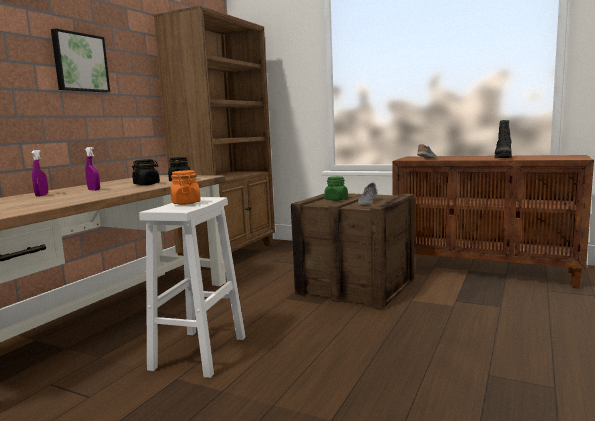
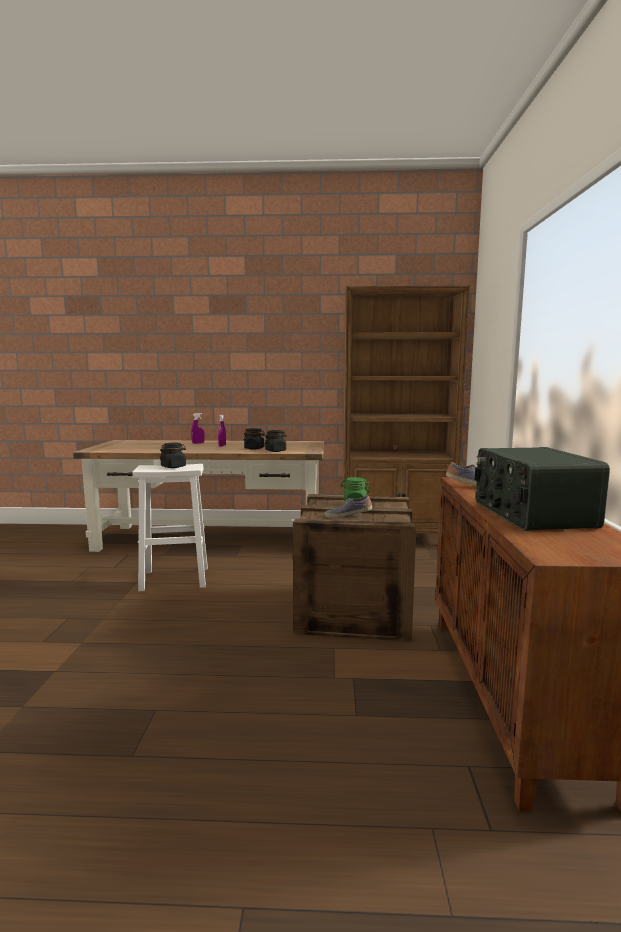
camera: 65 degrees right, 0 degrees up
picture [51,28,110,93] -> none
orange jar [171,170,201,205] -> black jar [160,442,186,468]
black boot [494,120,512,158] -> radio [475,447,610,531]

